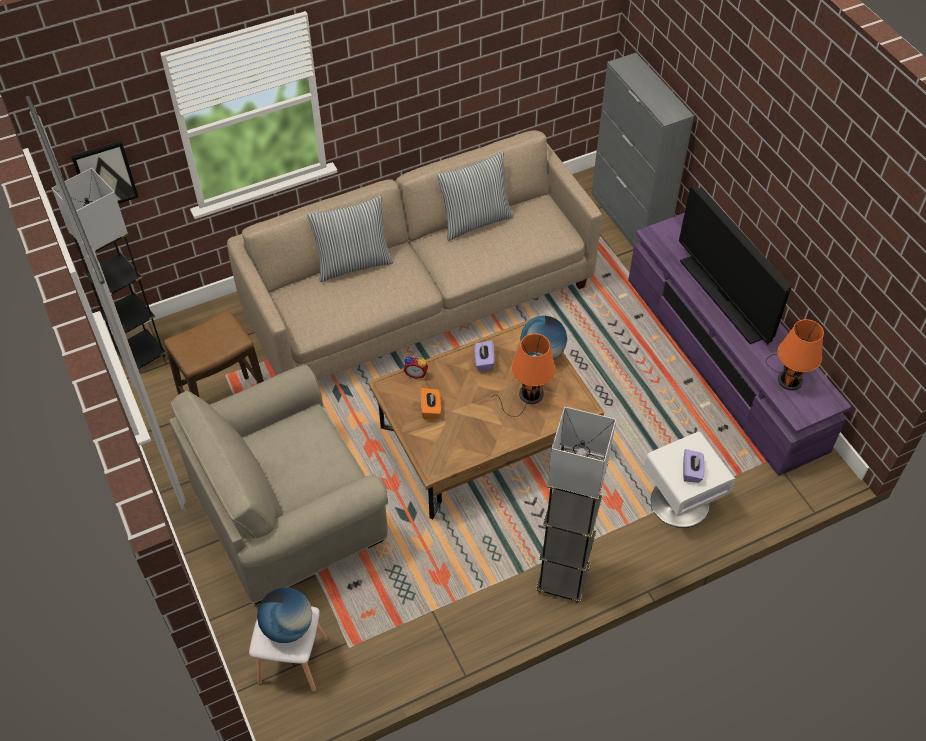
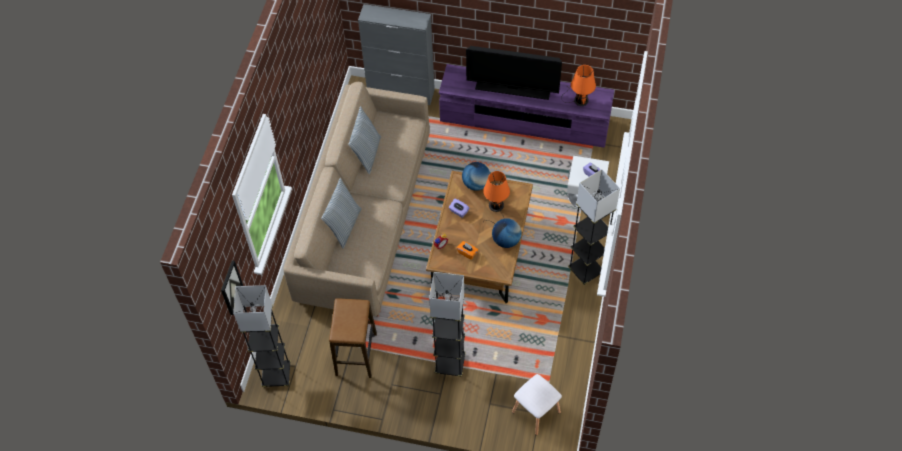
camera: 50 degrees left, 5 degrees up
beige armchair [169,365,388,604] -> grey floor lamp [429,272,466,377]
globe [257,587,312,643] -> globe moved to [492,218,522,248]

